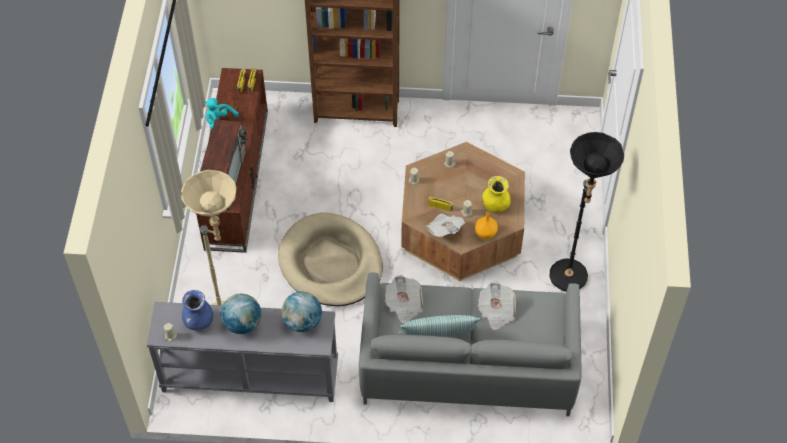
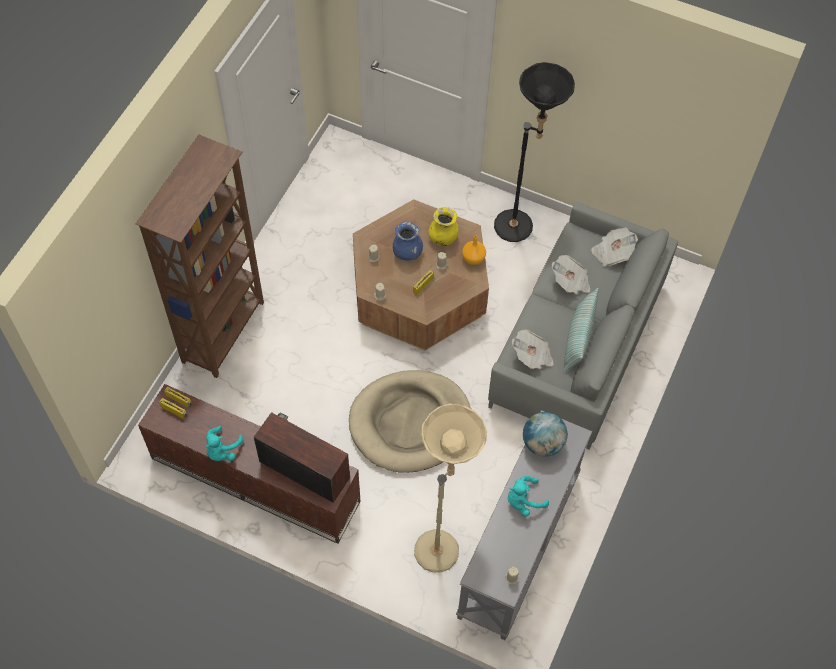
camera: 70 degrees left, 5 degrees up
blue vase [182,290,213,330] -> blue vase moved to [393,222,423,261]
globe [221,294,261,334] -> turquoise plush toy [508,476,549,516]
newspaper [426,214,465,237] -> newspaper moved to [591,228,638,267]

